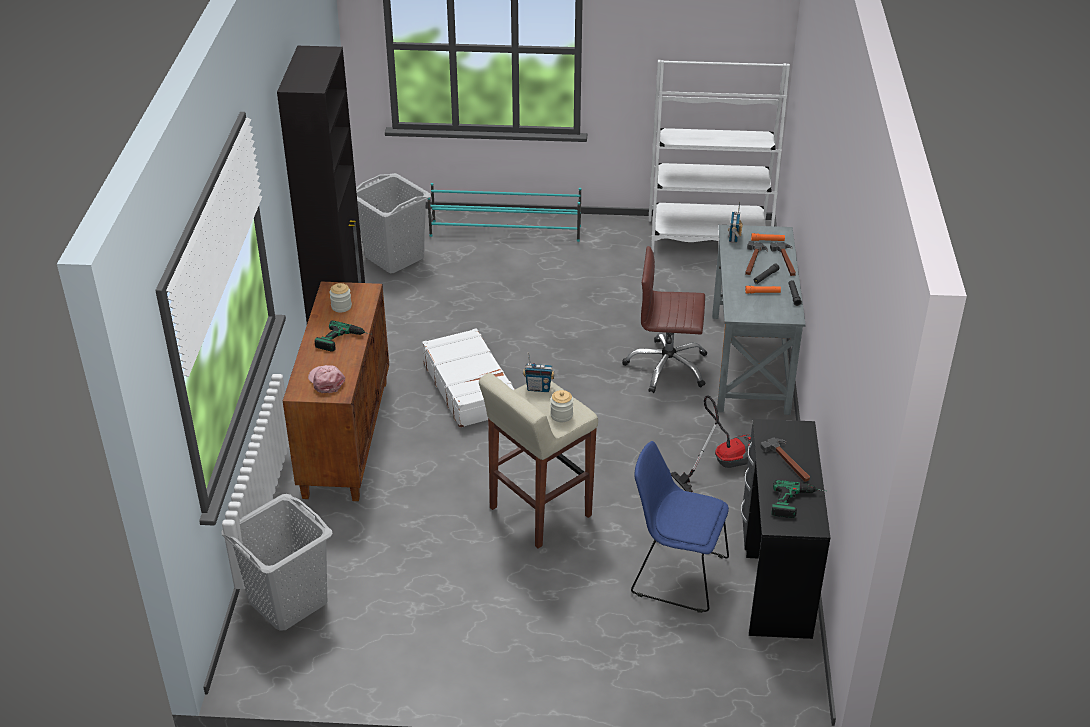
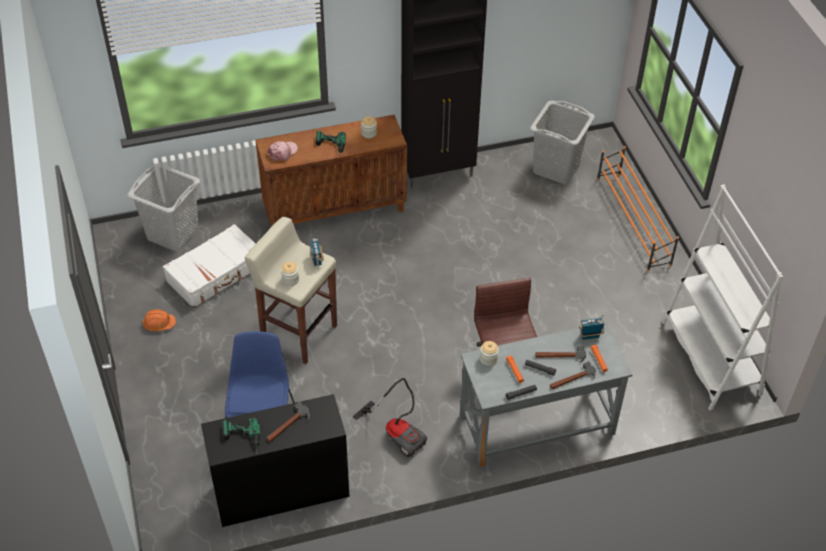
camera: 70 degrees right, 10 degrees up
white suitcase [422,328,515,428] -> white suitcase moved to [163,224,256,308]
turquoise shoe rack [428,183,581,242] -> orange shoe rack [597,146,679,271]
none -> orange hard hat [143,309,176,331]
none -> jar [480,341,499,366]

